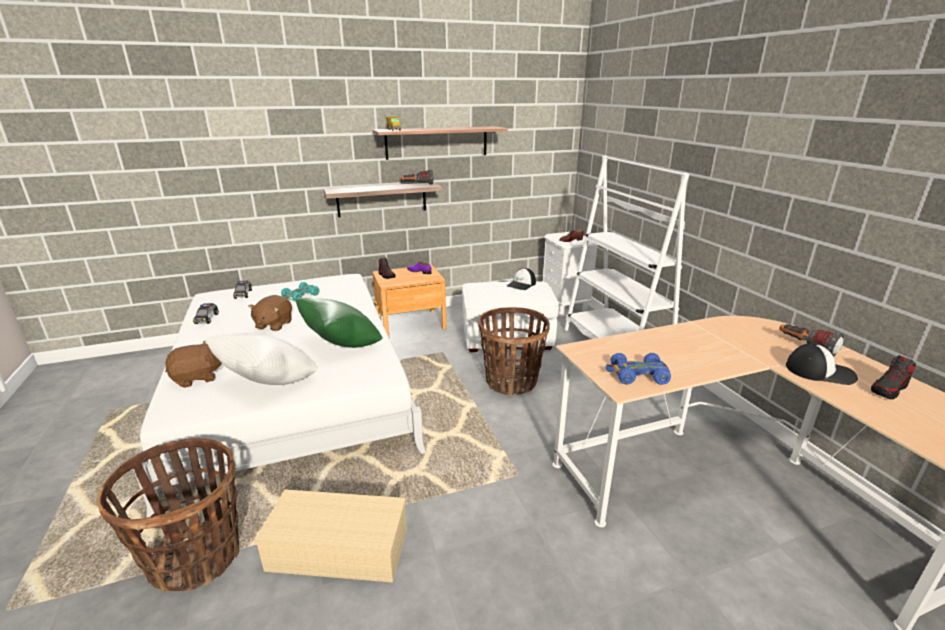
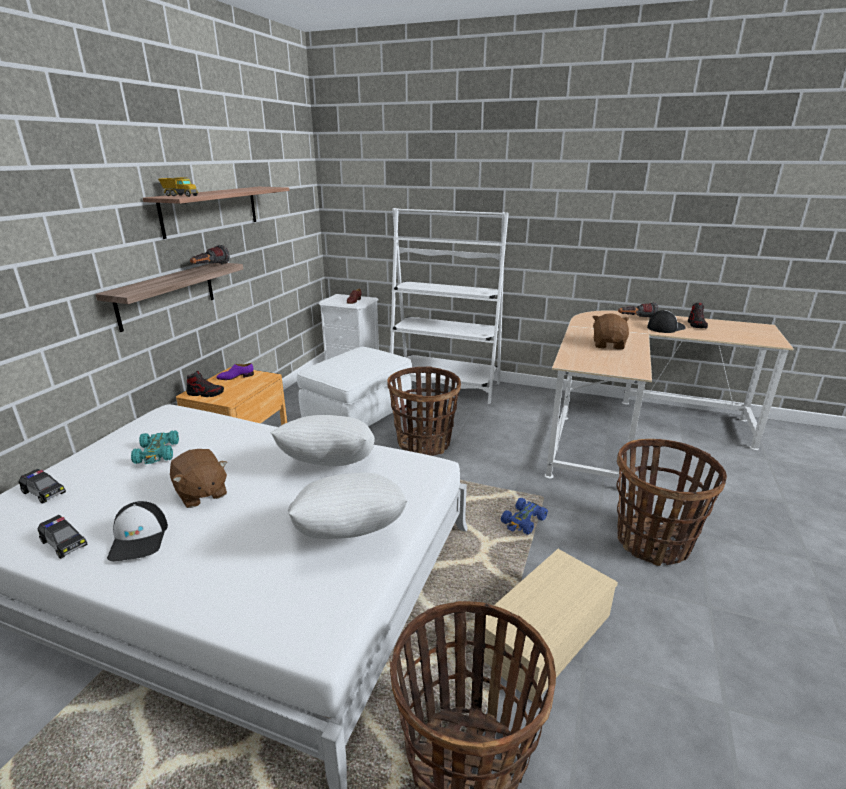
camera: 50 degrees left, 0 degrees up
brown plush toy [165,341,222,388] -> brown plush toy moved to [593,313,629,349]
green pillow [295,298,383,348] -> white pillow [270,415,375,466]
cap [507,268,536,290] -> cap moved to [107,501,168,561]
blue toy car [606,353,671,385] -> blue toy car moved to [501,498,548,534]
none -> basket [616,439,727,566]

